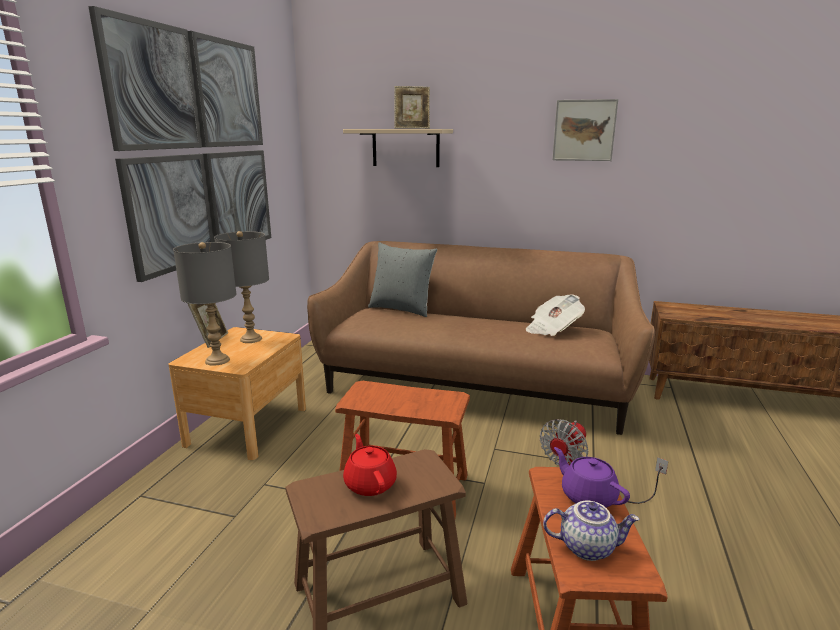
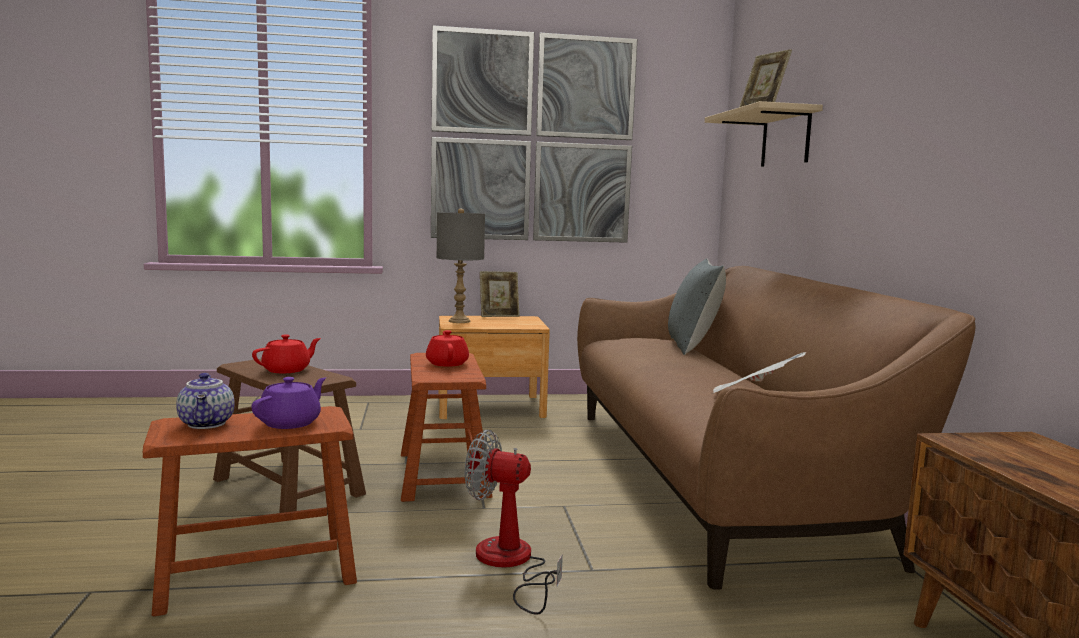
camera: 65 degrees right, 10 degrees down
grey table lamp [214,231,269,343] -> none
picture [552,99,618,161] -> none
none -> red teapot [426,330,469,367]

